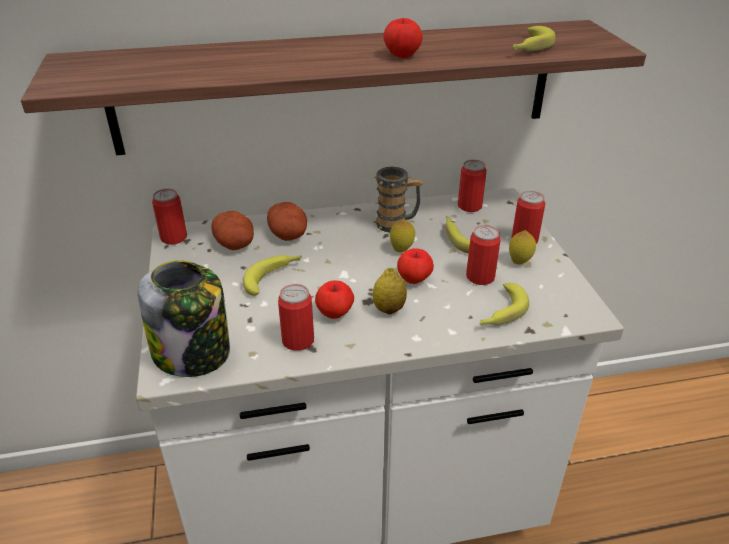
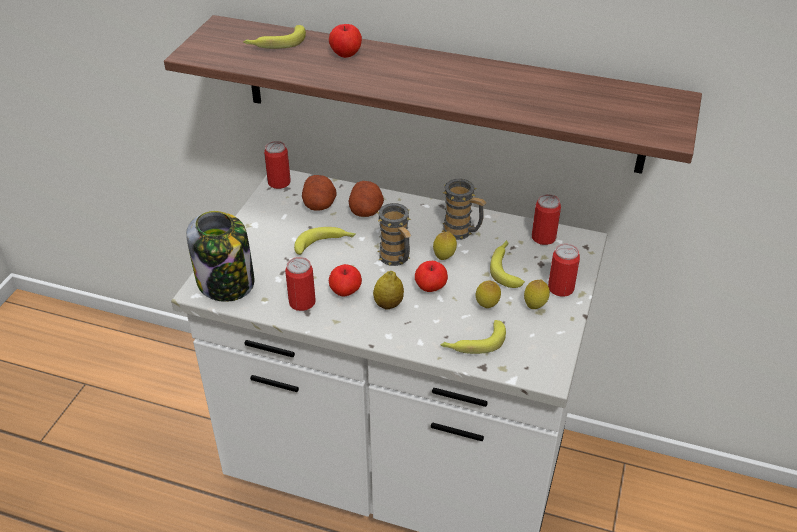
camera: 30 degrees right, 5 degrees up
apple [383,18,423,58] -> apple moved to [329,24,362,58]
can [466,225,501,285] -> lemon [476,280,501,308]
banana [513,26,556,51] -> banana moved to [243,25,306,49]
none -> mug [376,203,411,266]

